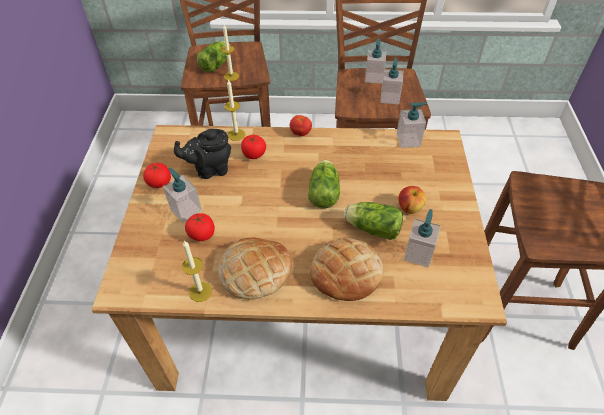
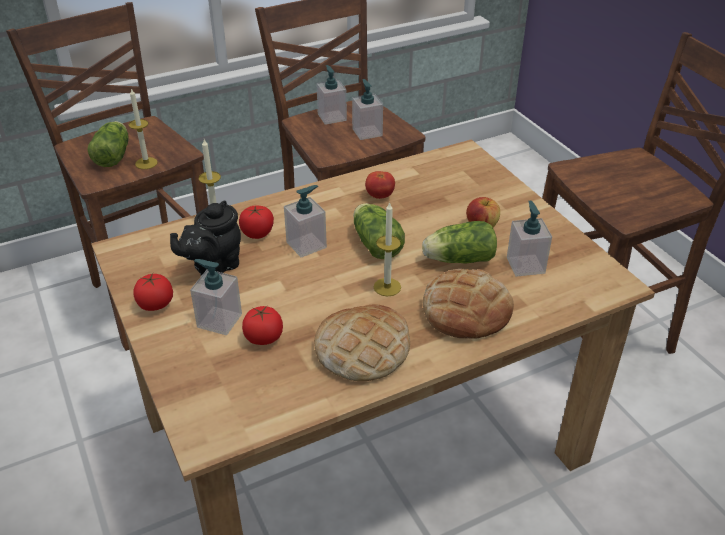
camera: 30 degrees left, 10 degrees down
candle [182,240,212,302] -> candle moved to [374,201,401,296]
tomato [289,115,312,136] -> tomato moved to [365,171,395,199]
soap dispenser [397,102,427,148] -> soap dispenser moved to [284,185,327,258]

